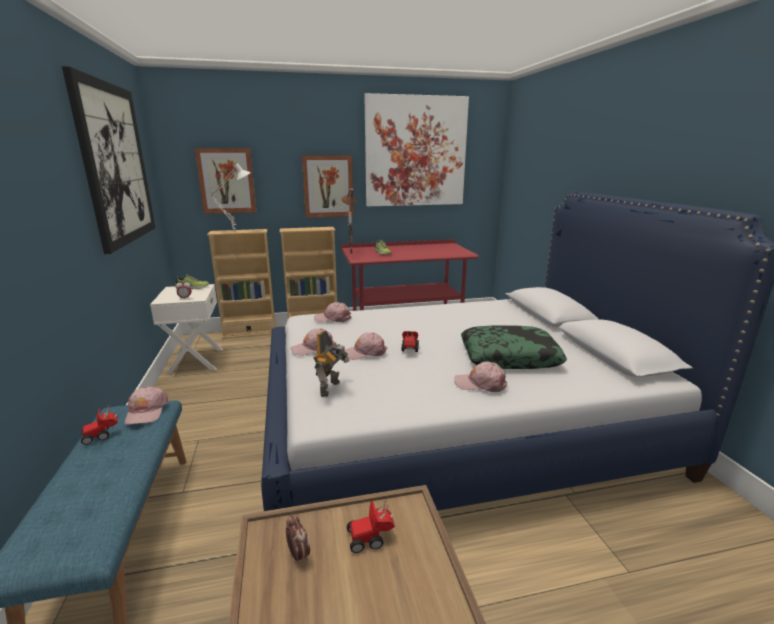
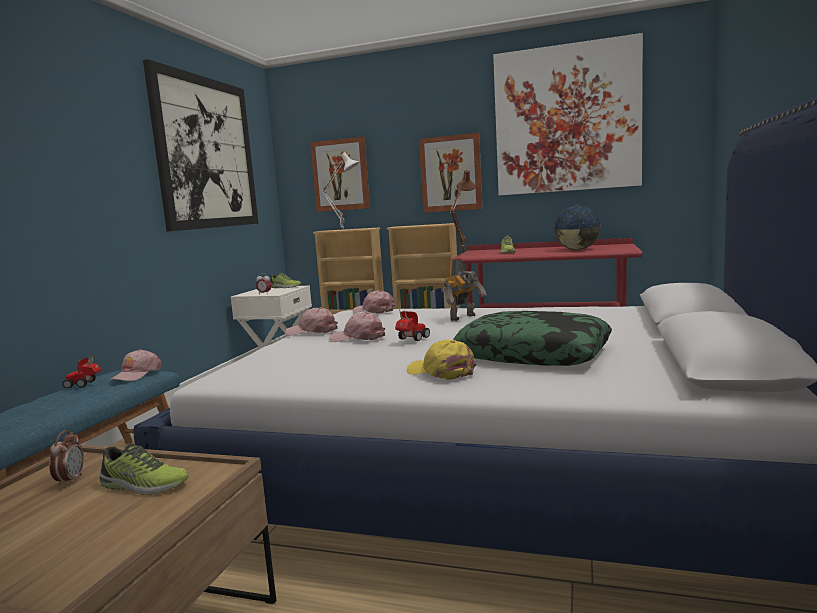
camera: 30 degrees right, 10 degrees down
toy robot [313,331,350,397] -> toy robot moved to [444,258,487,321]
toy car [347,500,395,553] -> shoe [99,443,189,495]
pink cap [454,362,507,392] -> yellow cap [407,339,476,380]
none -> globe [554,206,601,250]

